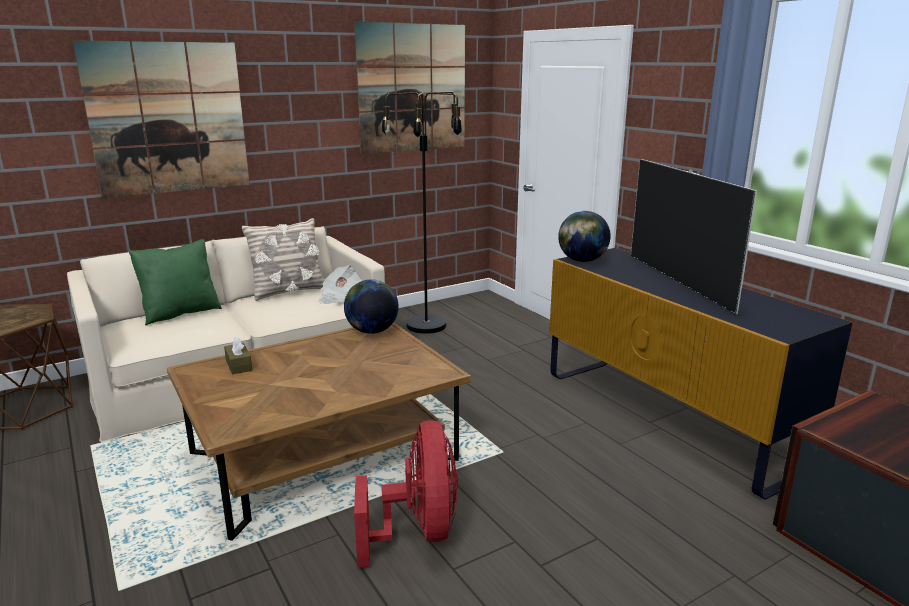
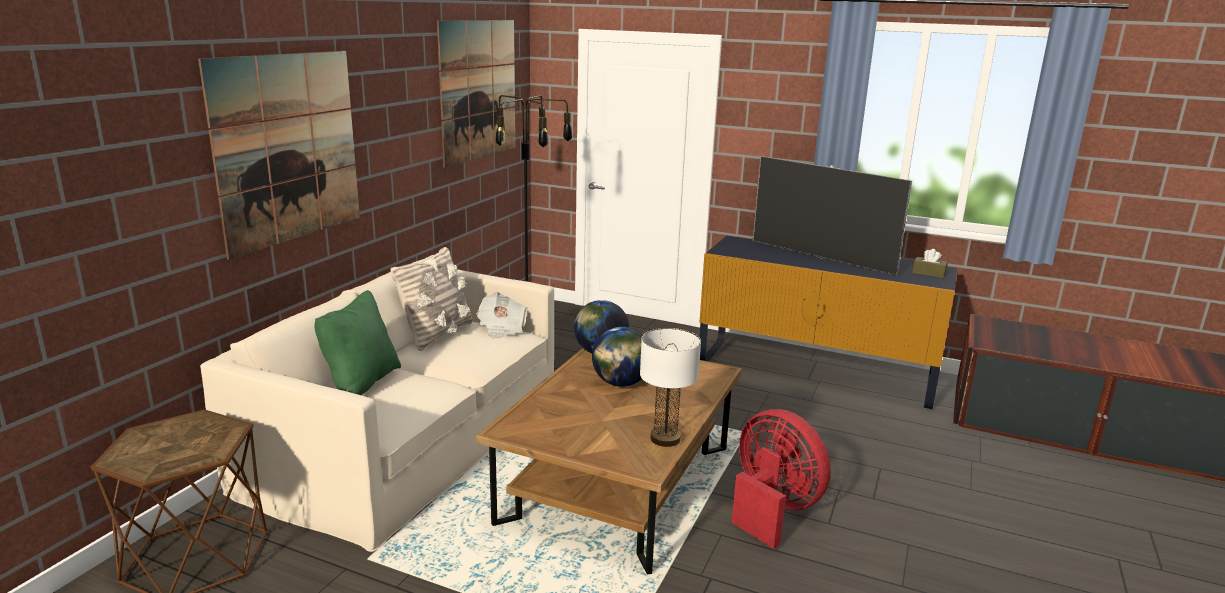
camera: 35 degrees left, 0 degrees up
brown tissue box [224,336,252,374] -> brown tissue box moved to [912,249,948,278]
globe [558,211,611,262] -> globe moved to [592,327,642,387]
none -> table lamp [640,328,701,447]

